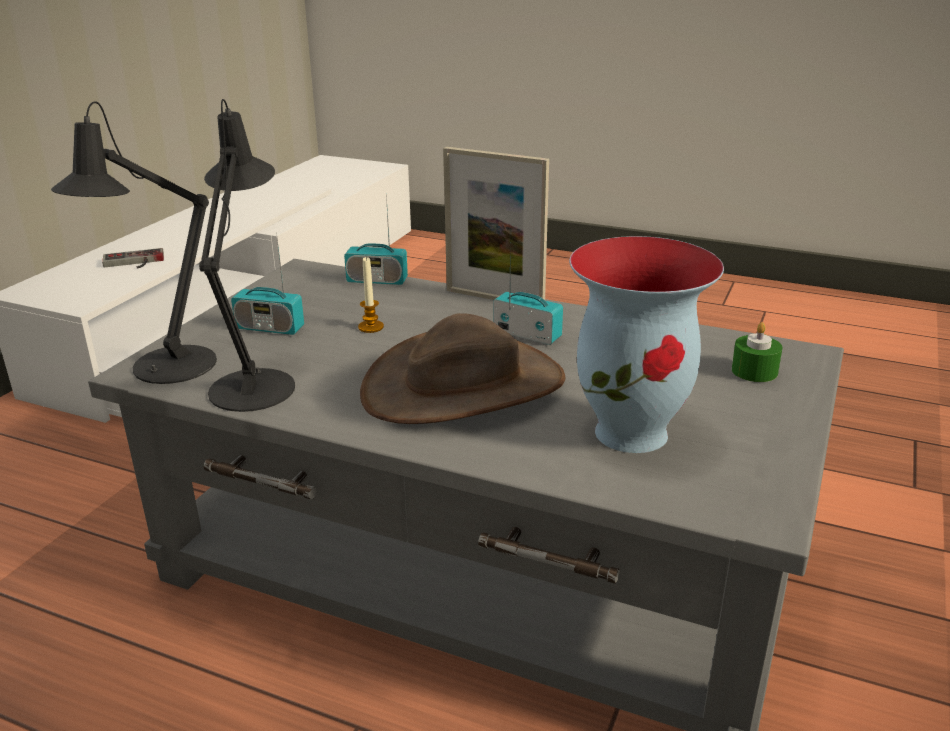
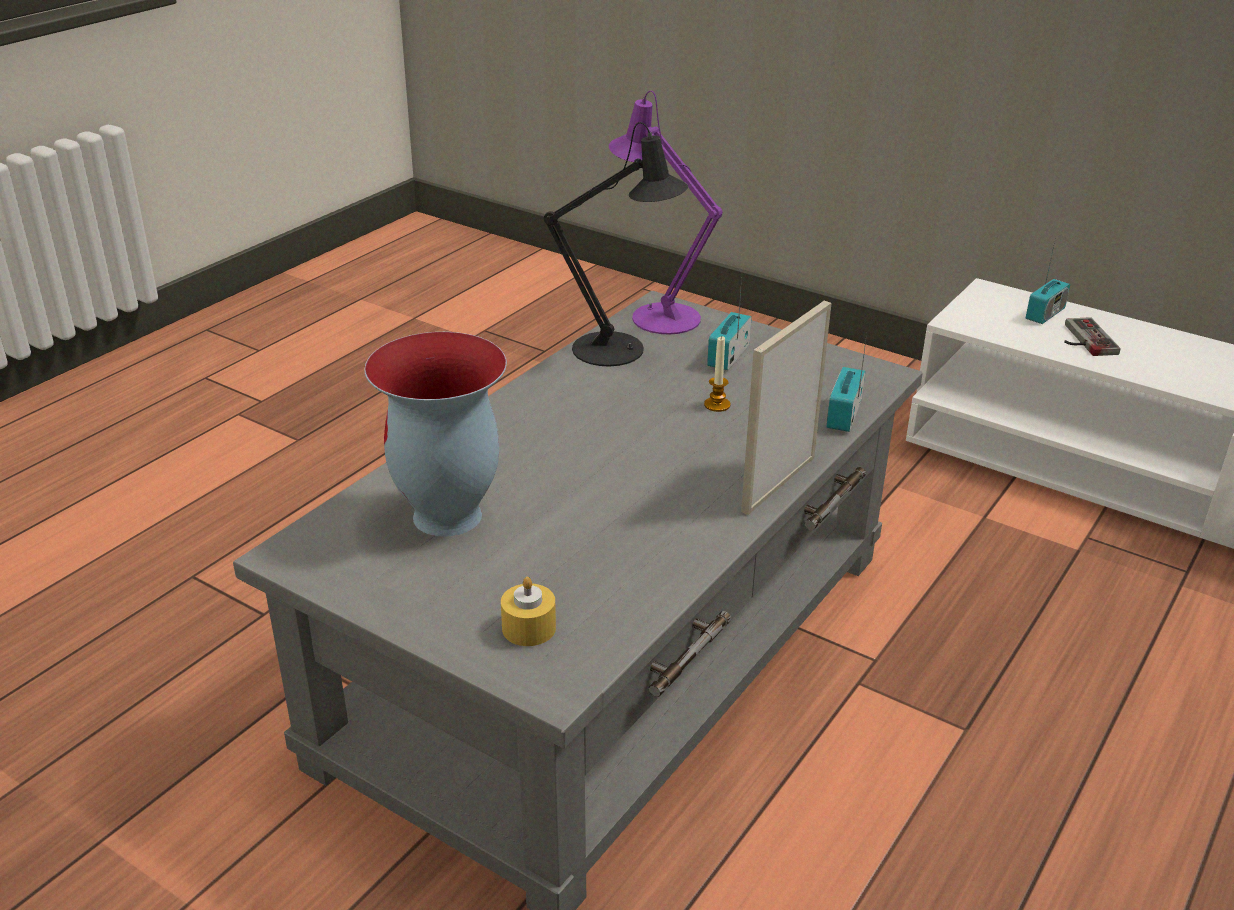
camera: 100 degrees right, 5 degrees up
black table lamp [51,101,217,384] -> purple table lamp [609,91,722,335]
brown hat [360,313,566,424] -> none
radio [493,242,563,345] -> radio moved to [1026,236,1070,324]
green candle [732,322,783,382] -> yellow candle [501,577,556,646]

